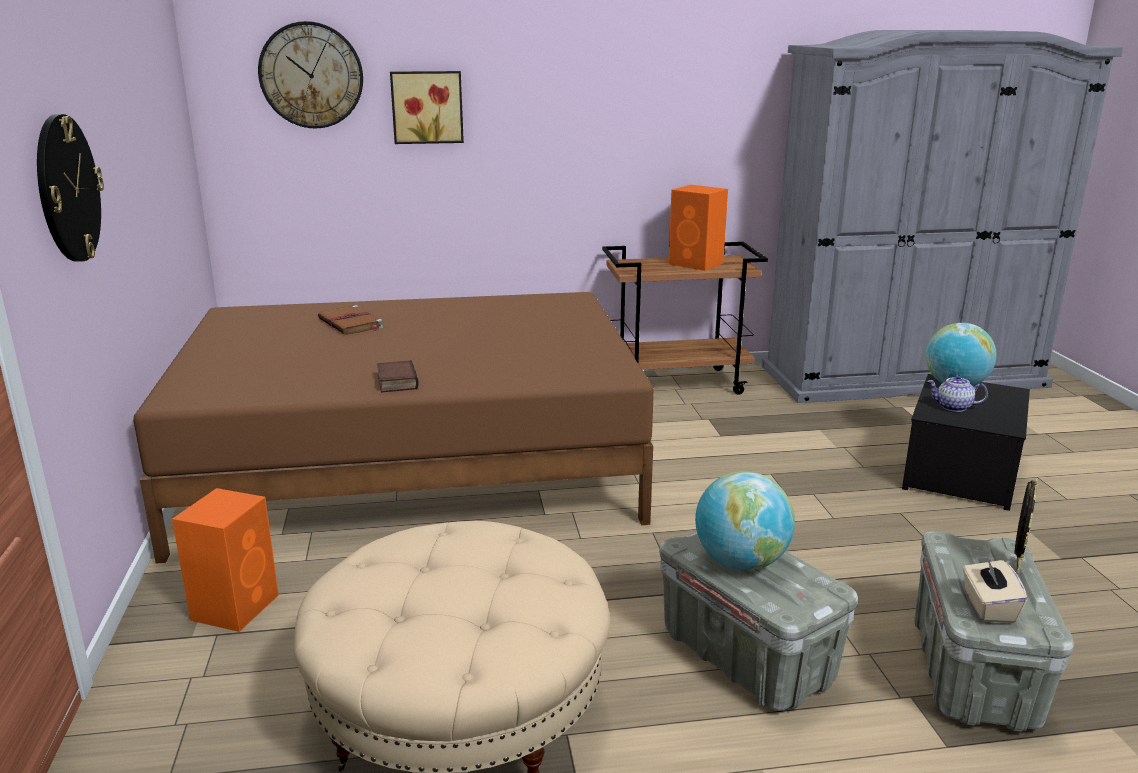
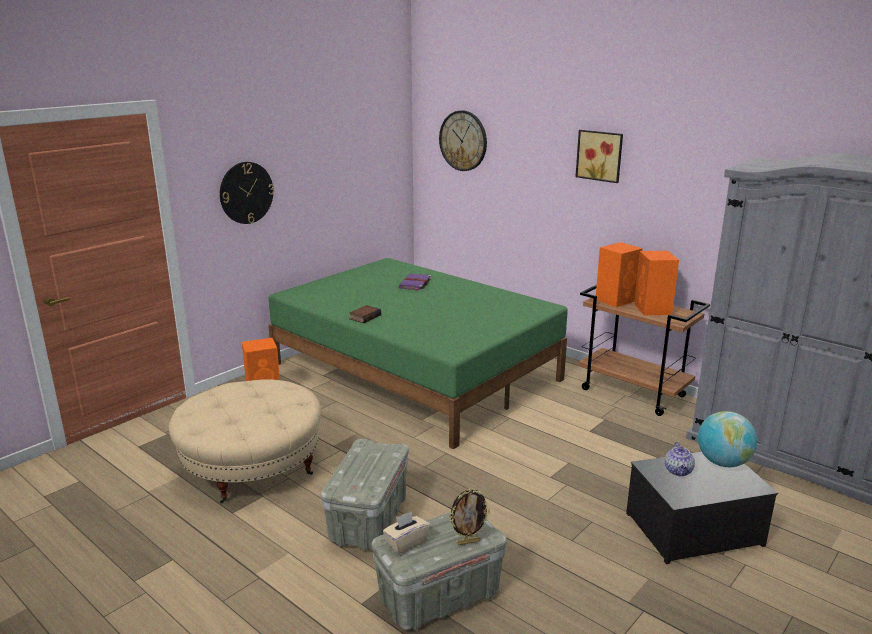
camera: 50 degrees right, 0 degrees up
brown bed [133,292,654,564] -> green bed [268,258,568,450]
brown book [318,305,383,334] -> purple book [399,274,431,291]
picture [390,71,464,144] -> picture moved to [576,130,623,183]
globe [695,471,795,570] -> none
teapot [927,375,988,412] -> teapot turned 150 degrees counterclockwise [665,442,695,476]
none -> orange speaker [596,242,643,307]

